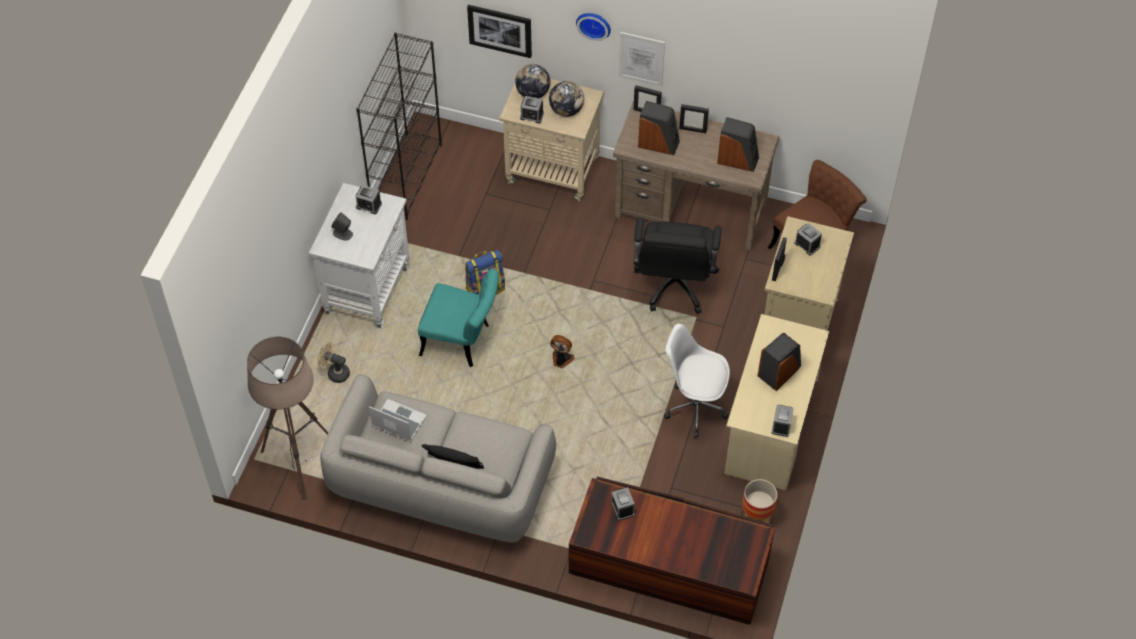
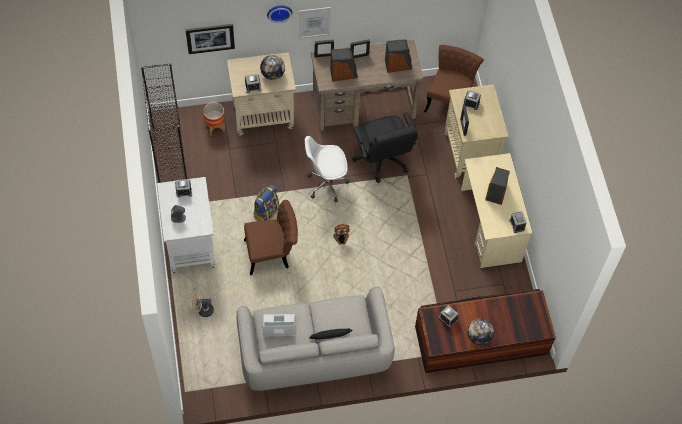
camera: 30 degrees left, 5 degrees up
floor lamp [247,337,328,500] -> none
turquoise chair [418,269,499,367] -> brown chair [244,200,298,275]
globe [515,64,550,98] -> globe moved to [467,318,494,346]
white office chair [664,323,730,437] -> white office chair moved to [305,136,349,203]
planter [742,479,778,524] -> planter moved to [203,102,225,136]

